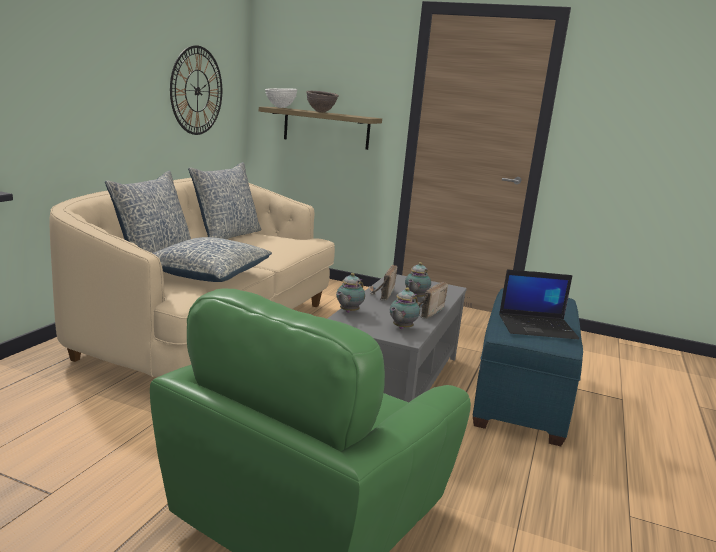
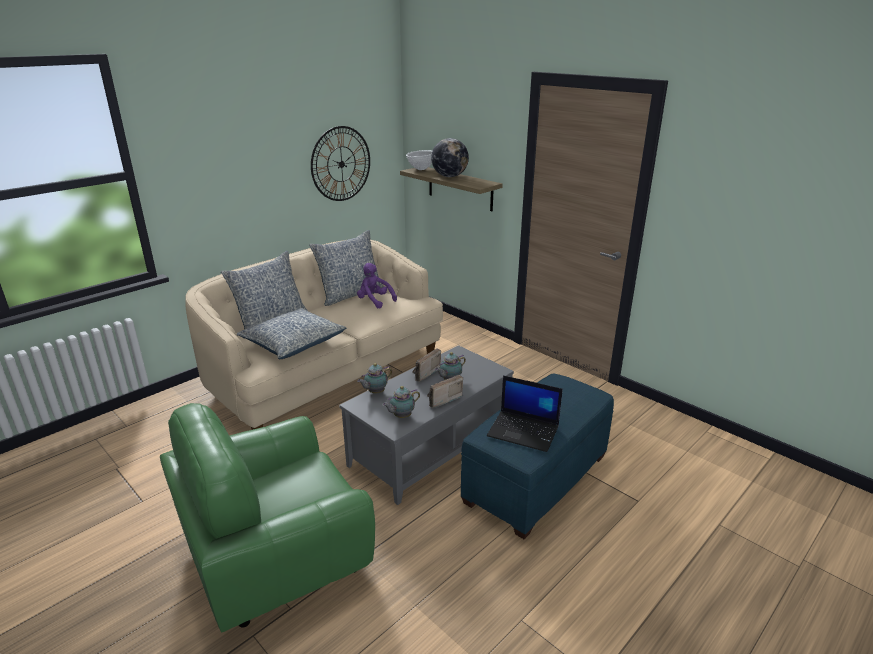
camera: 25 degrees right, 10 degrees up
brown bowl [306,91,339,112] -> globe [431,138,469,177]
none -> purple plush toy [357,263,397,308]

